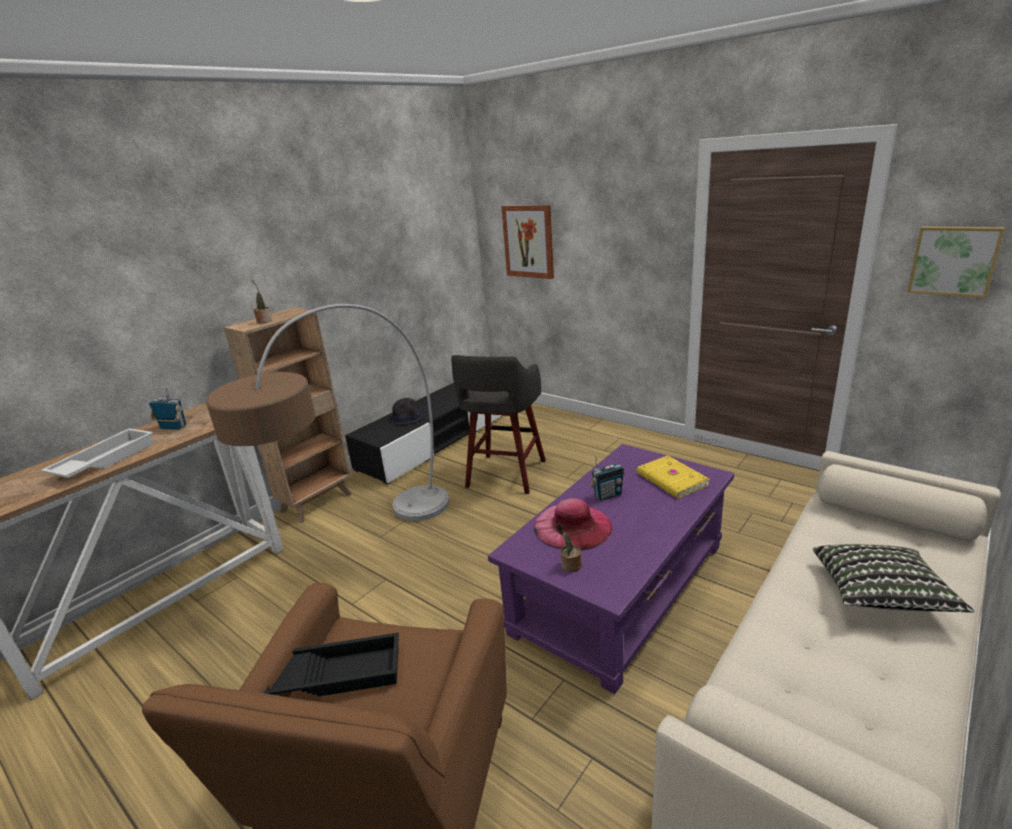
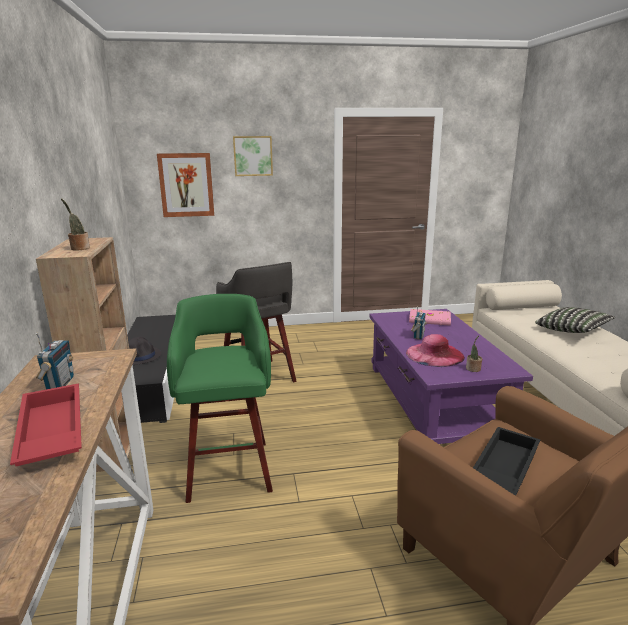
camera: 50 degrees left, 5 degrees down
white tray [41,428,154,478] -> red tray [10,383,82,466]
radio [149,387,186,430] -> radio turned 120 degrees clockwise [36,332,74,389]
floor lamp [206,304,449,521] -> green stool [167,294,273,503]
yellow book [637,455,710,499] -> pink book [409,309,451,326]
picture [907,226,1005,298] -> picture moved to [233,136,273,176]

